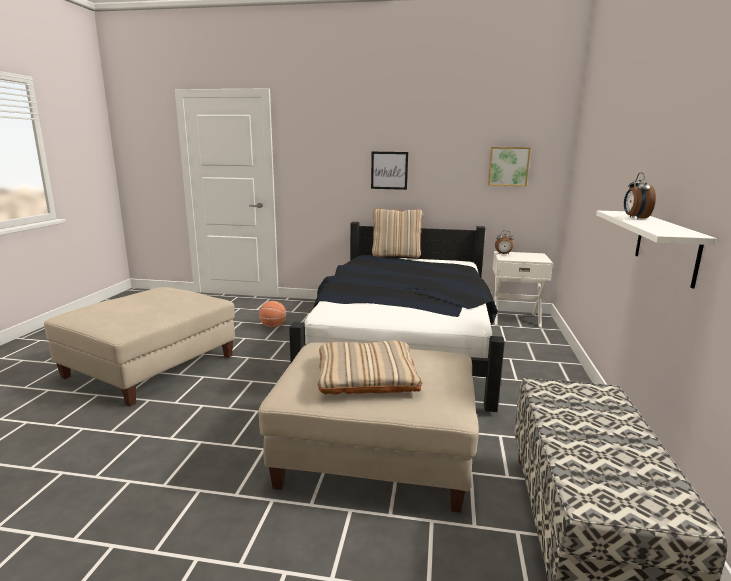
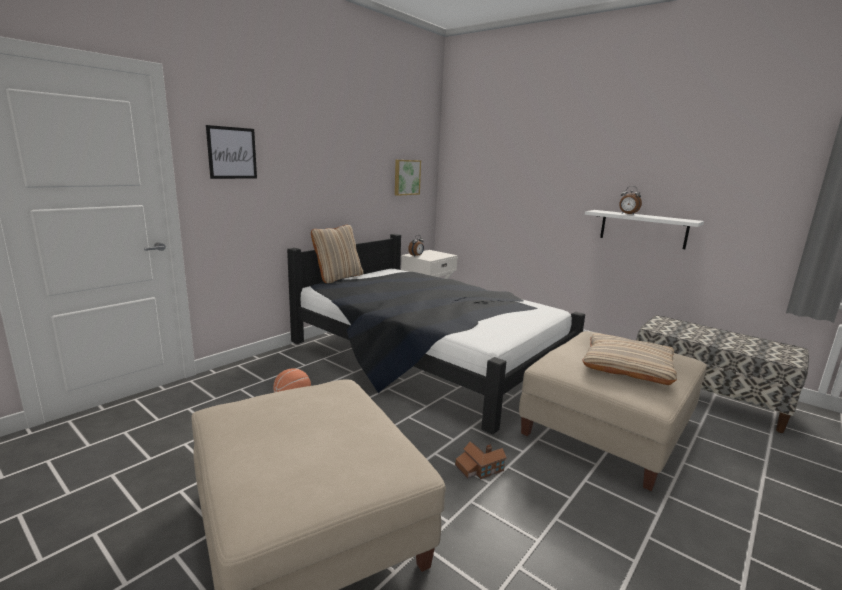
camera: 60 degrees left, 0 degrees up
picture [371,152,408,190] -> picture moved to [206,125,257,179]
none -> toy house [455,442,507,479]

